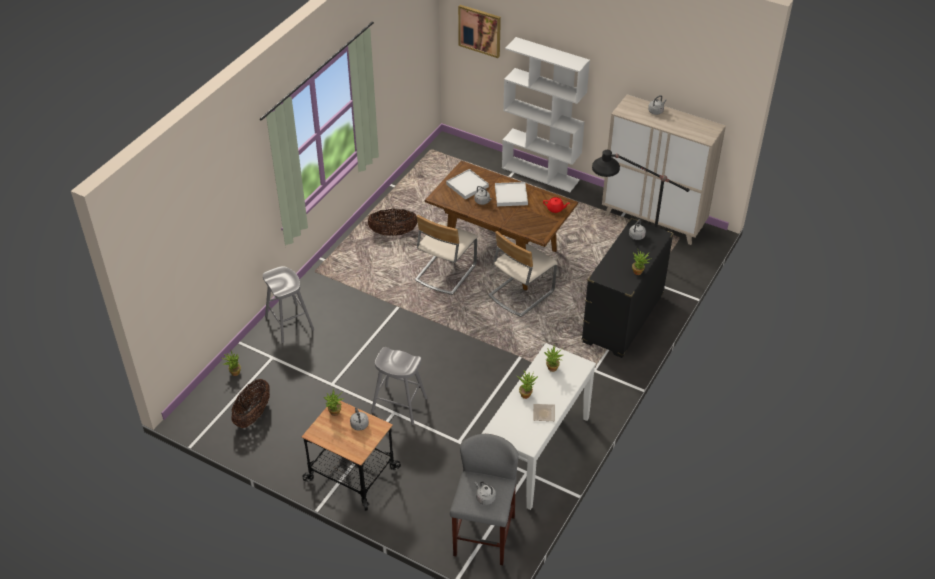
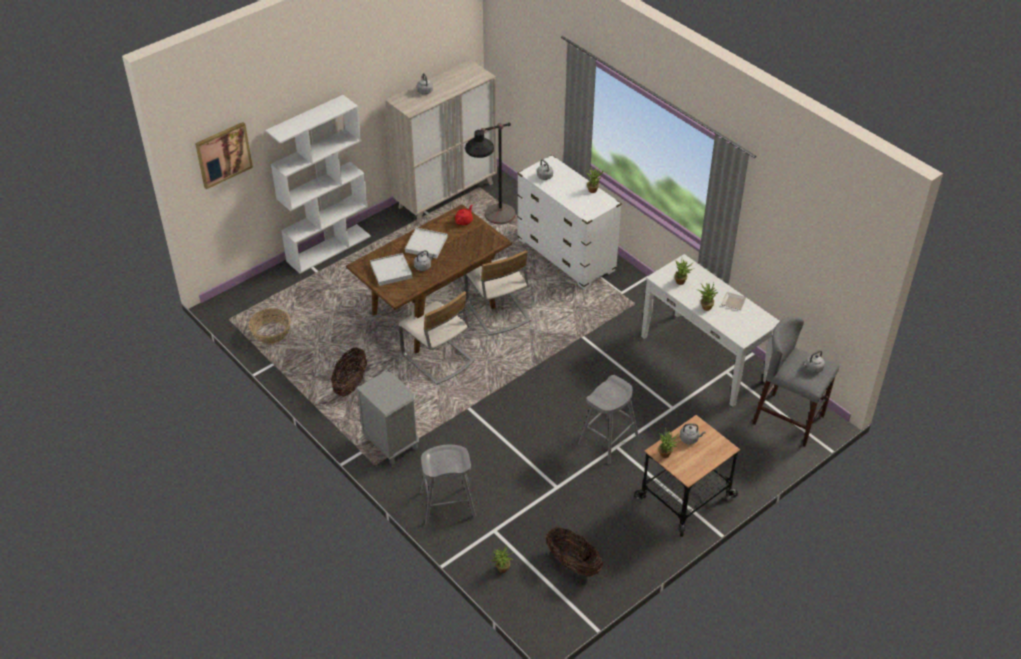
camera: 70 degrees left, 0 degrees up
black dresser [582,218,674,358] -> white dresser [517,155,622,289]
none -> basket [249,308,291,344]
none -> grey nightstand [356,372,419,464]

